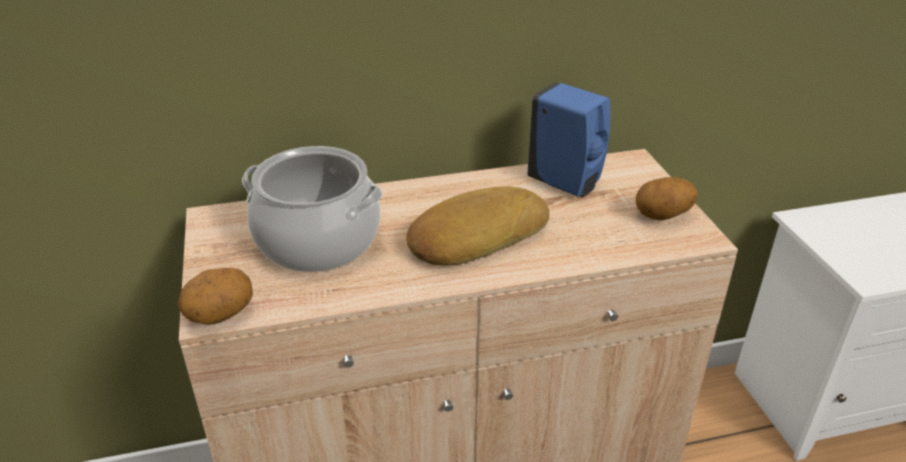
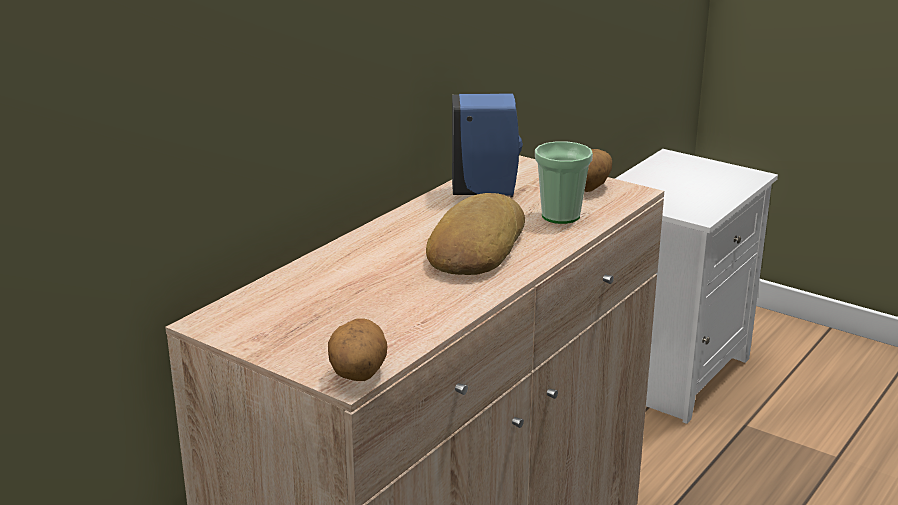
camera: 40 degrees left, 10 degrees down
cooking pot [242,146,383,272] -> none
none -> cup [535,141,593,224]

